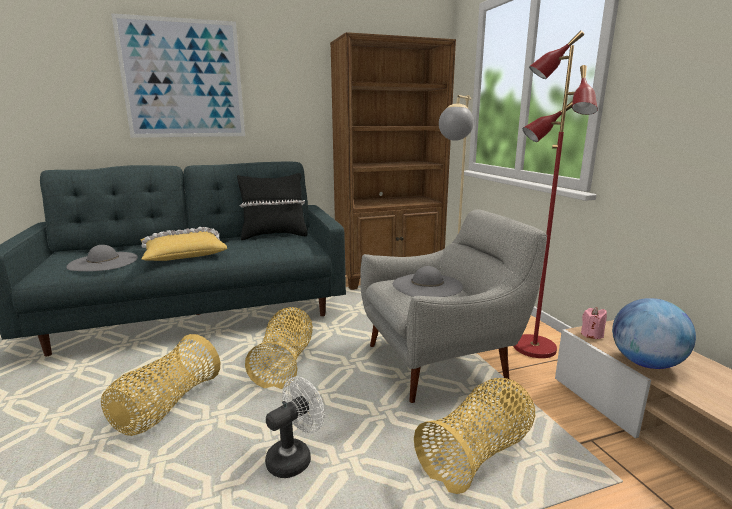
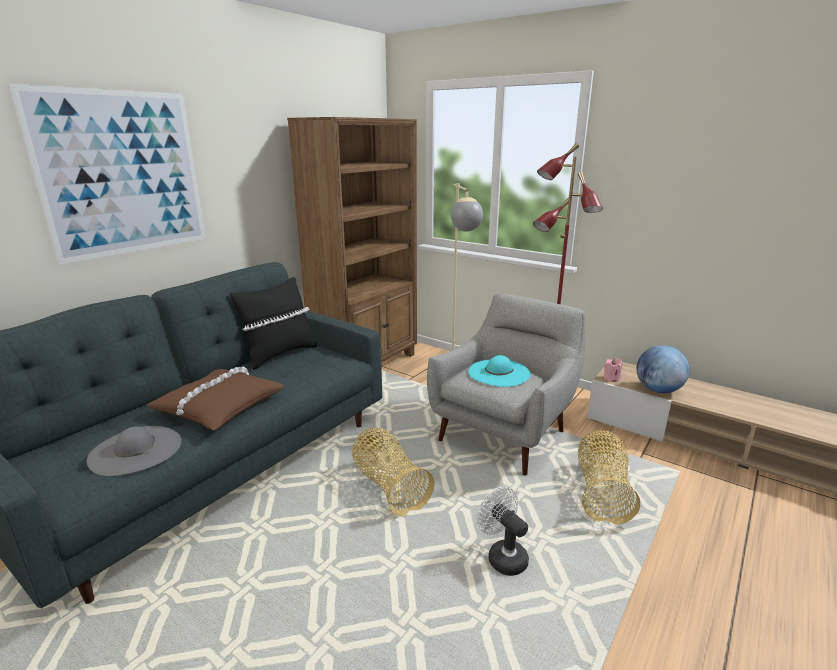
camera: 35 degrees left, 5 degrees up
basket [101,334,220,436] -> none
yellow pillow [141,227,227,261] -> brown pillow [146,367,284,431]
white fan [265,376,325,478] -> white fan turned 45 degrees counterclockwise [477,487,529,576]
grey hat [393,266,463,297] -> turquoise hat [468,355,531,387]

